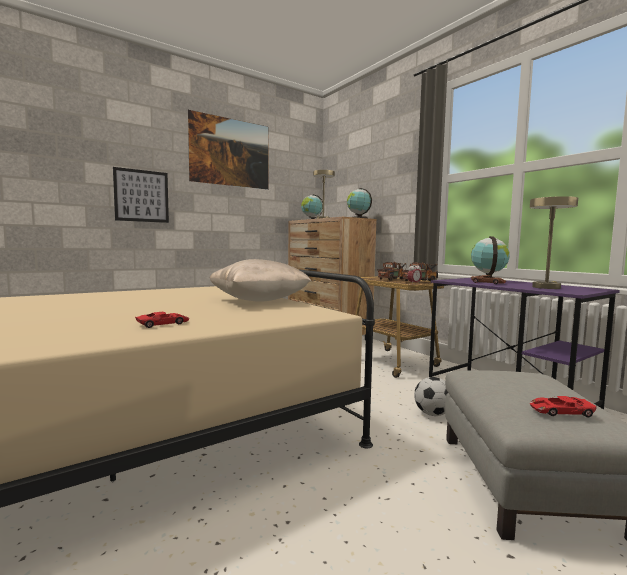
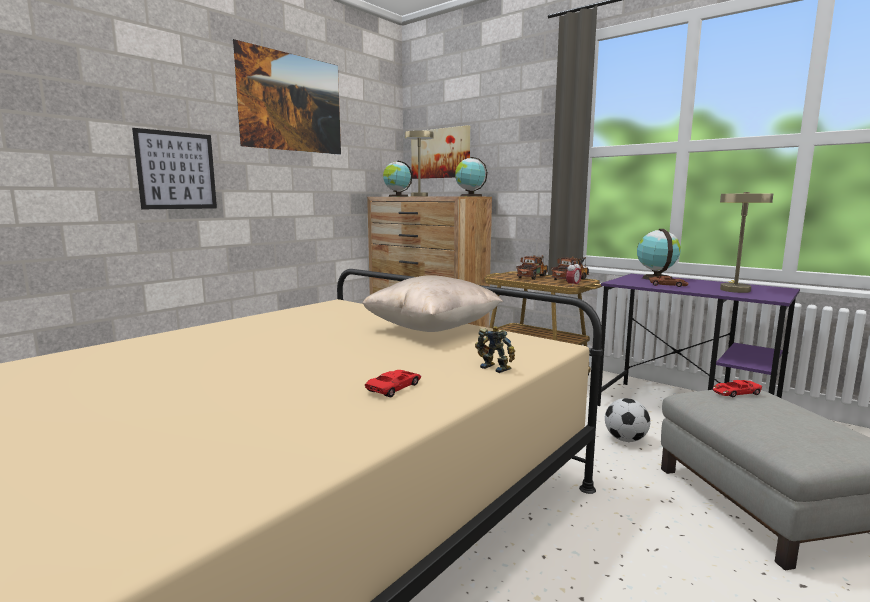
camera: 15 degrees left, 5 degrees up
red toy car [530,396,597,417] -> red toy car moved to [713,380,762,397]
none -> picture [411,125,470,179]
none -> toy robot [475,326,515,373]

